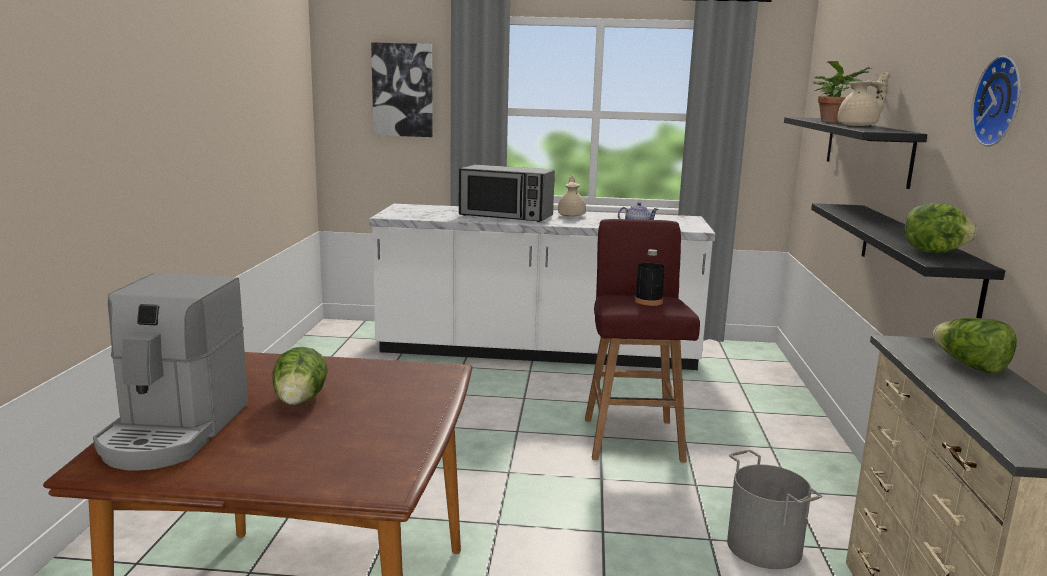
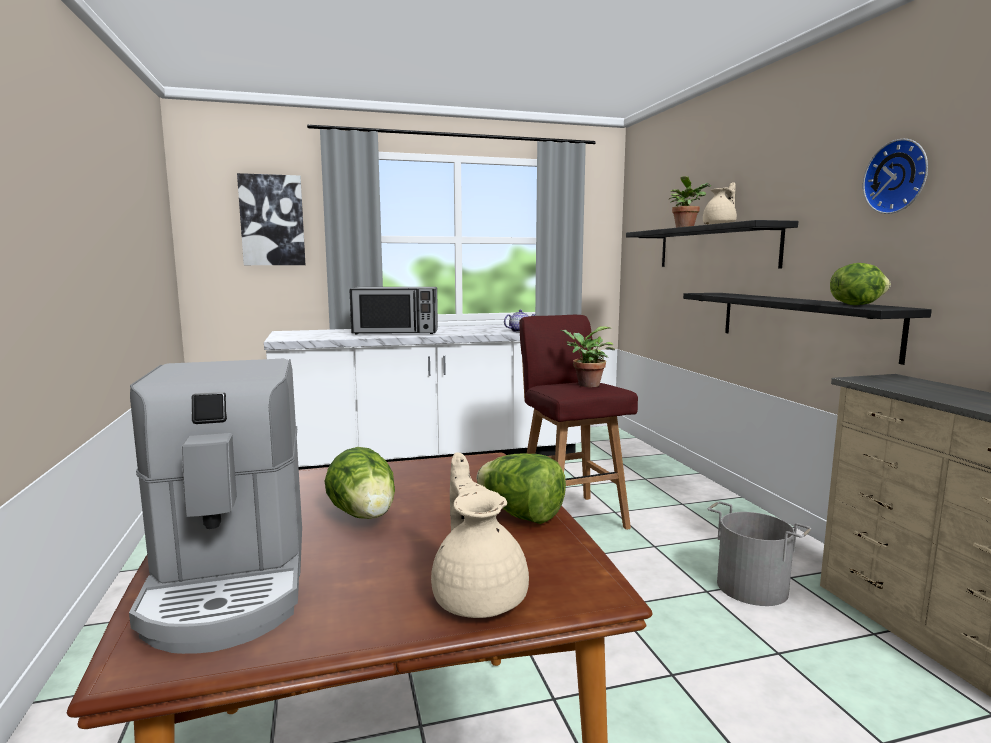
camera: 20 degrees left, 5 degrees down
beige teapot [558,175,586,217] -> beige teapot moved to [431,453,529,618]
black bottle [635,249,665,306] -> potted plant [561,326,615,387]
lettuce [933,318,1017,374] -> lettuce moved to [477,454,566,524]

